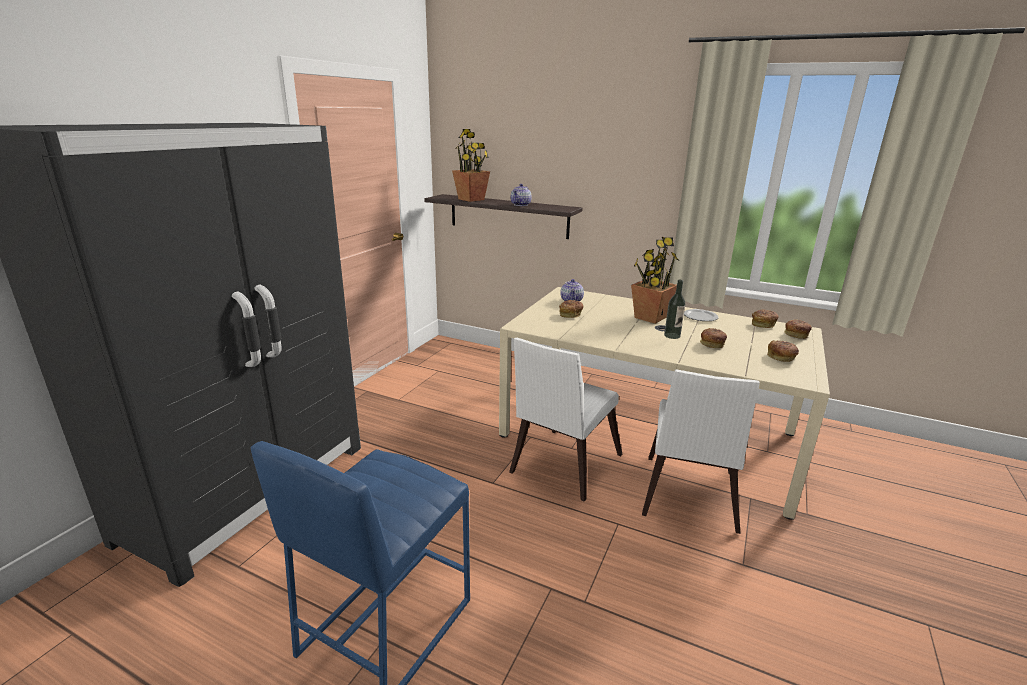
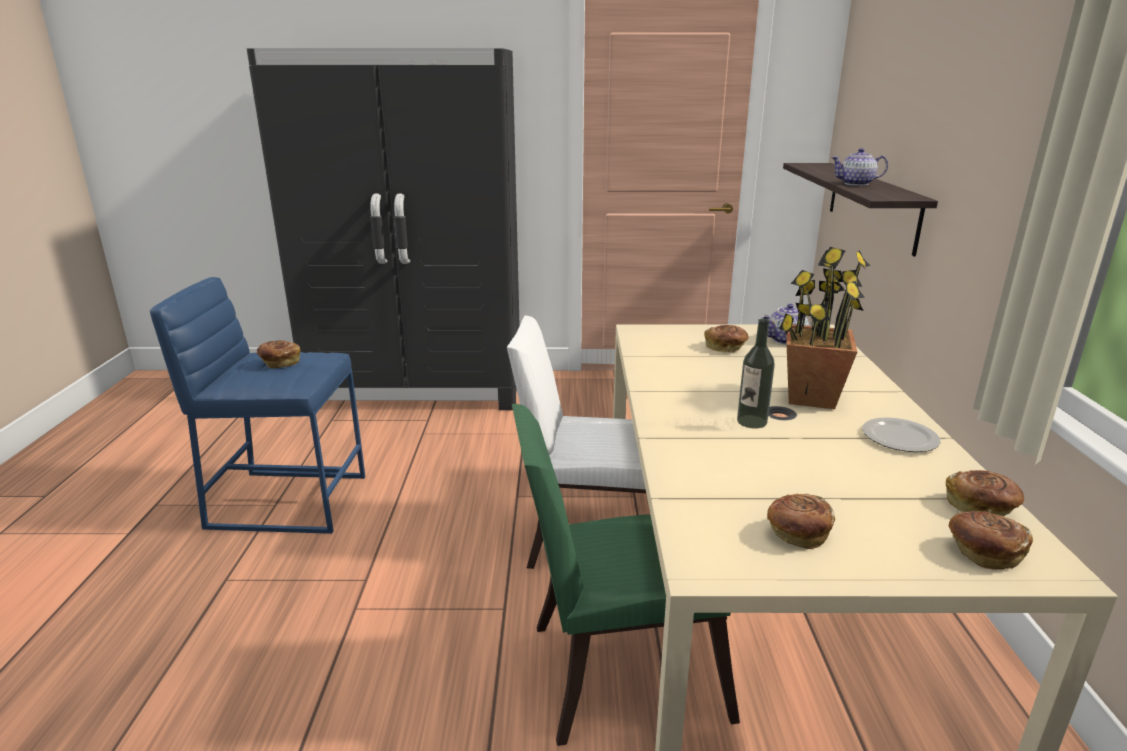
camera: 65 degrees right, 0 degrees up
potted plant [452,129,490,202] -> none
white chair [642,369,760,534] -> green chair [512,404,740,746]
bread [700,328,727,348] -> bread moved to [257,340,301,368]

